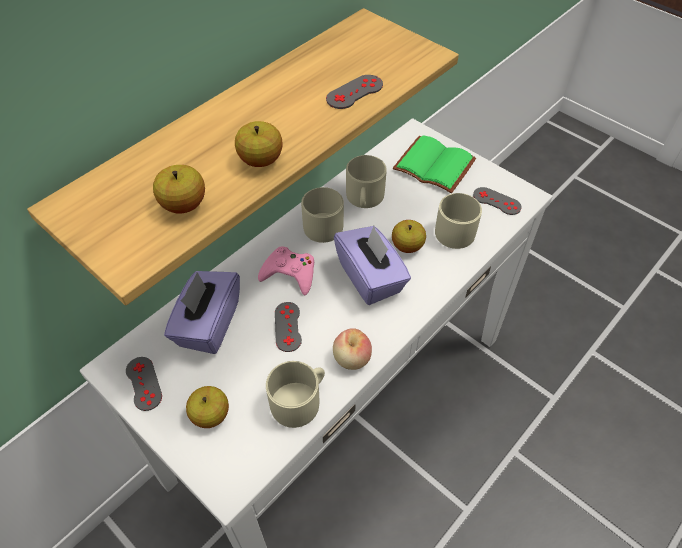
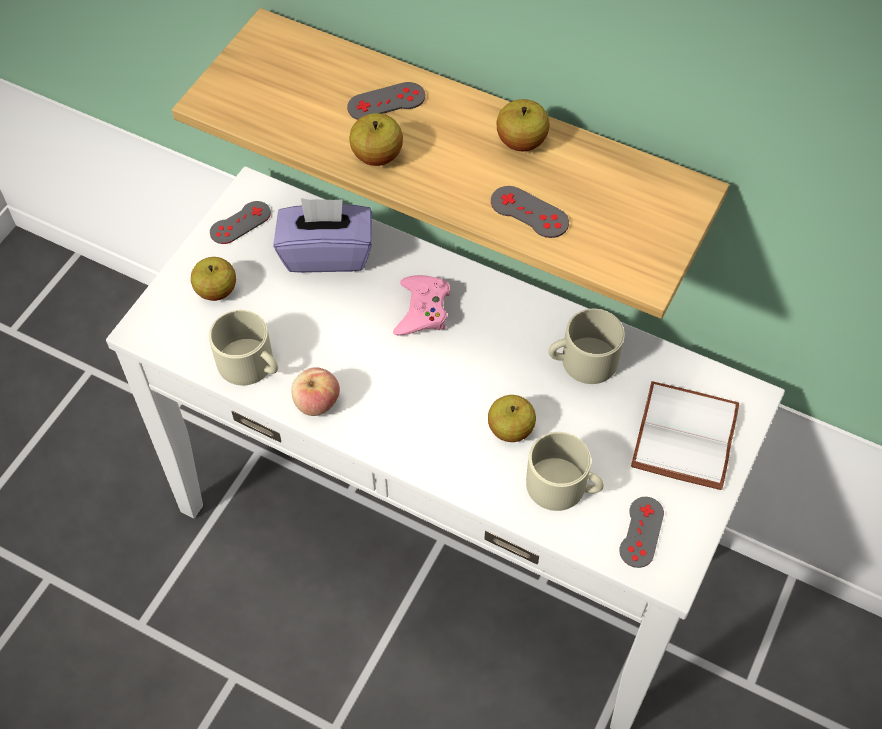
camera: 75 degrees right, 5 degrees up
apple [153,165,205,214] -> apple moved to [497,99,550,151]
grey game controller [275,302,302,352] -> grey game controller moved to [347,82,425,120]
beige mug [301,187,344,243] -> none
purple tissue box [334,226,411,305] -> none
green book [393,135,476,193] -> white book [631,381,739,490]

